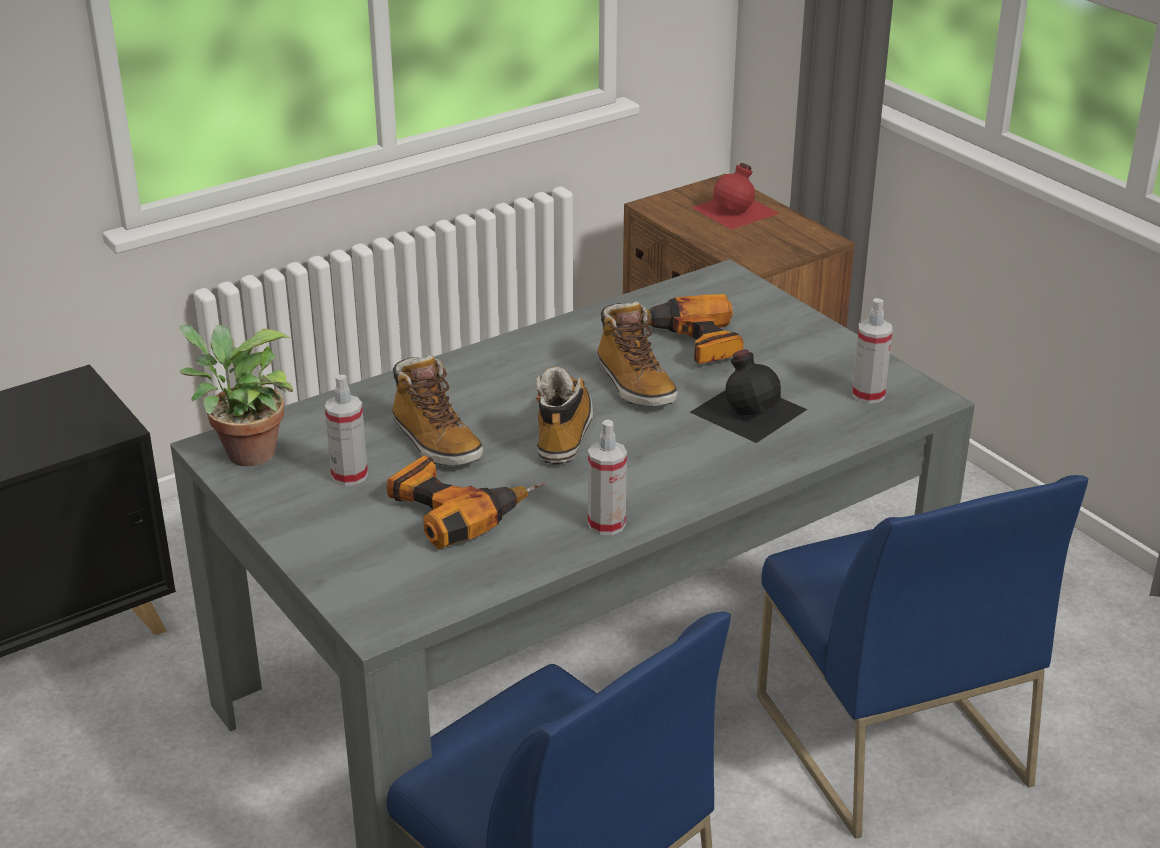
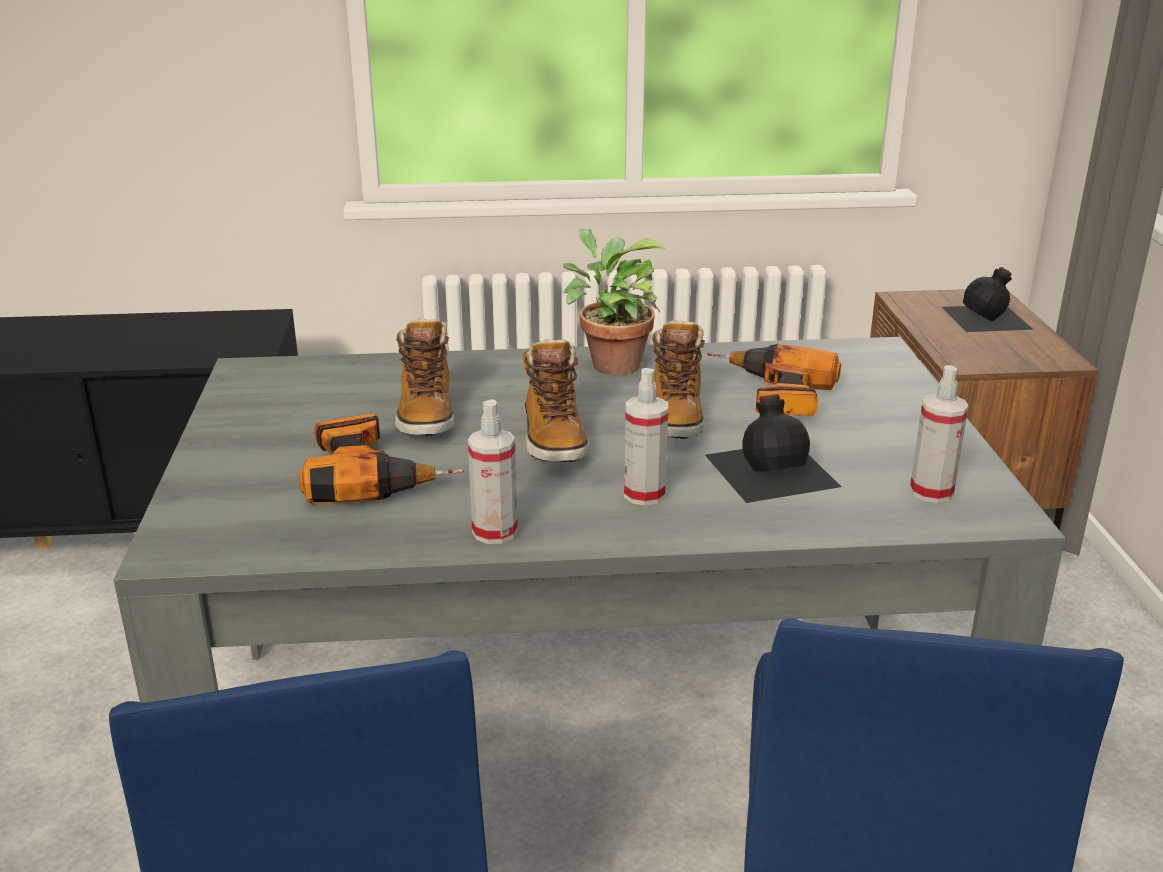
camera: 30 degrees right, 5 degrees down
potted plant [180,325,293,466] -> potted plant moved to [563,229,665,375]
spray bottle [325,375,368,486] -> spray bottle moved to [624,368,668,506]
boot [536,367,593,465] -> boot turned 135 degrees clockwise [523,338,589,462]
red bottle [691,163,780,230] -> black bottle [942,267,1034,332]

